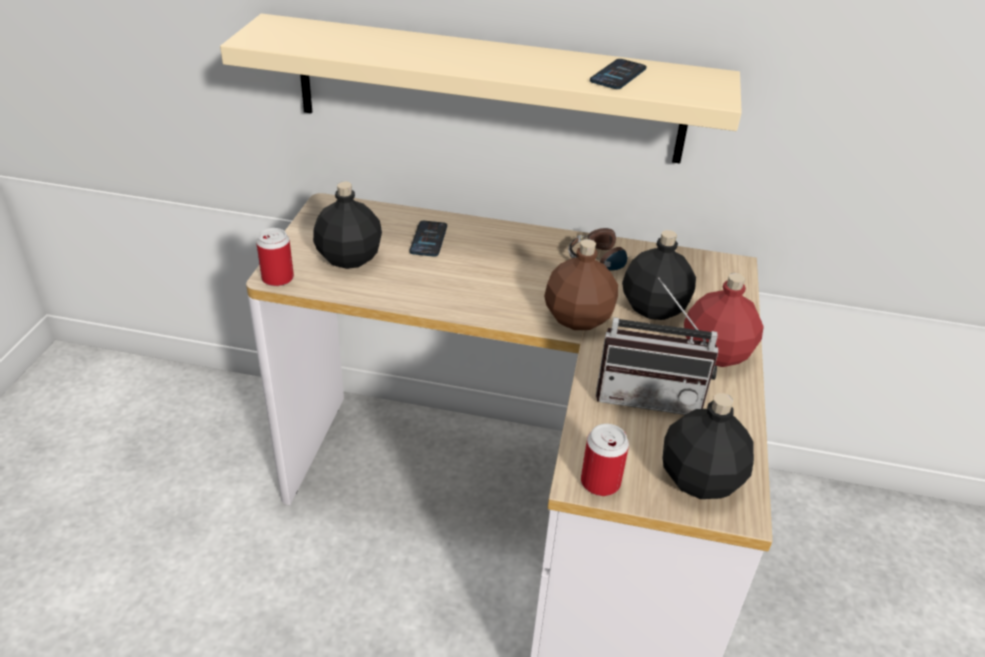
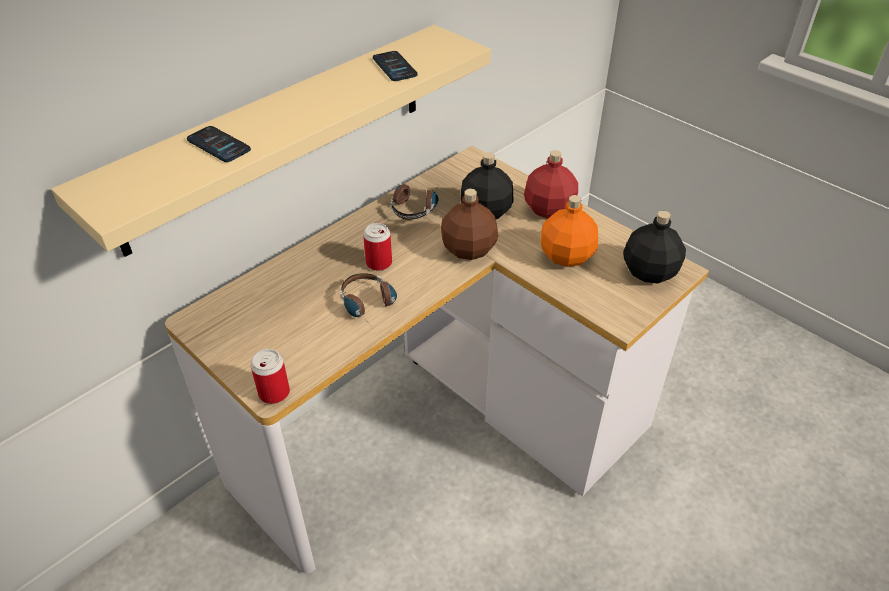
camera: 55 degrees left, 5 degrees up
black bottle [313,181,382,269] -> none
phone [410,221,447,257] -> phone moved to [187,126,251,162]
can [581,424,629,496] -> can moved to [363,223,392,271]
radio [596,277,718,415] -> orange bottle [541,195,598,267]
none -> headphones [340,273,397,329]

